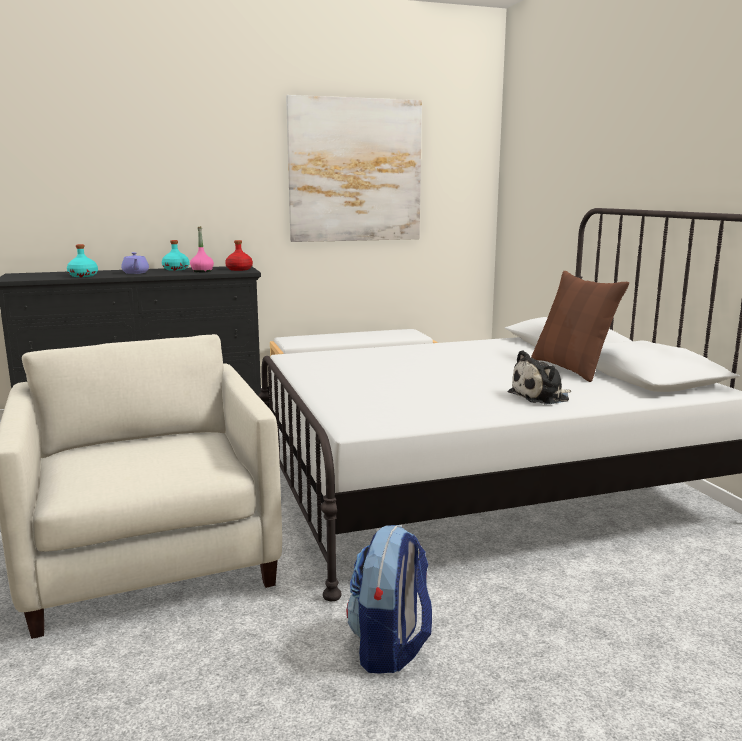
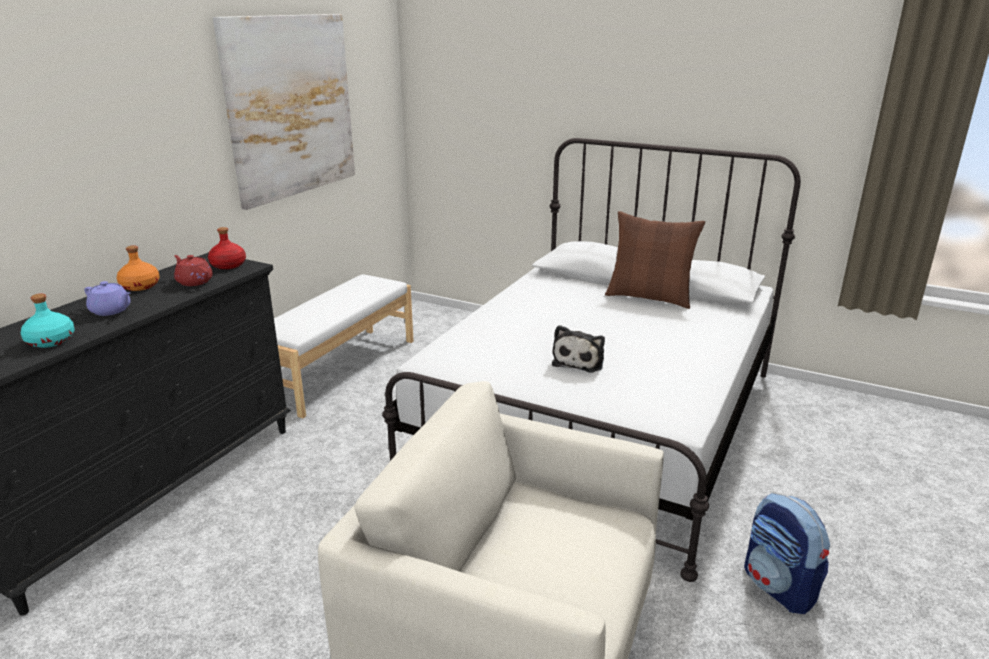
camera: 45 degrees left, 10 degrees up
turquoise bottle [162,240,189,271] -> orange bottle [117,245,160,291]
pink bottle [190,226,214,273] -> red teapot [174,255,213,286]
plush toy [508,350,571,405] -> plush toy moved to [552,325,605,372]

